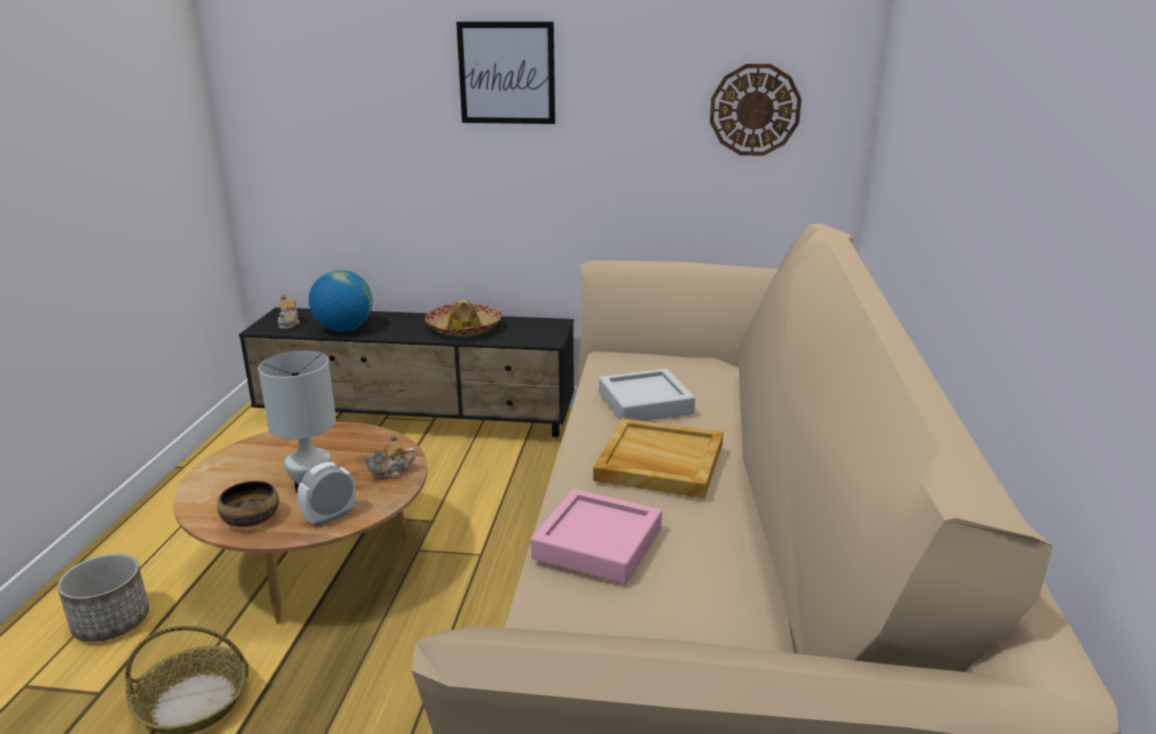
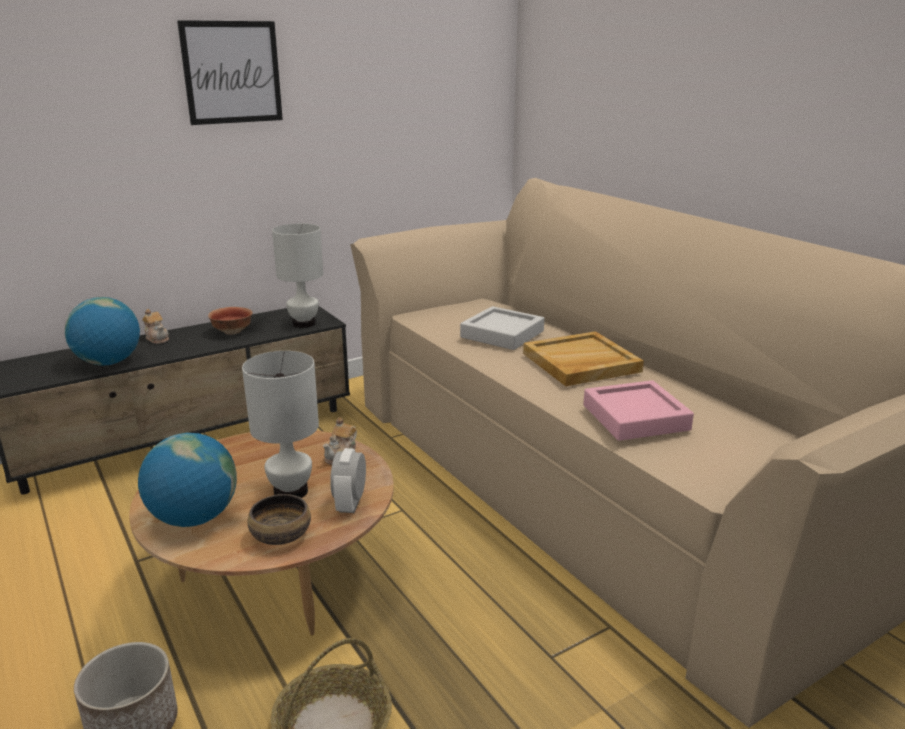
camera: 40 degrees left, 0 degrees up
teapot [278,294,300,329] -> teapot moved to [142,309,169,344]
hat [425,299,502,336] -> bowl [208,307,253,335]
wall clock [710,64,801,156] -> none
none -> globe [138,433,237,527]
none -> white table lamp [272,224,323,328]

